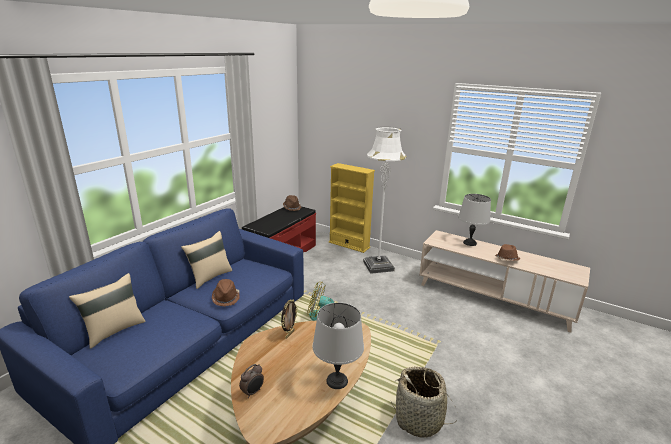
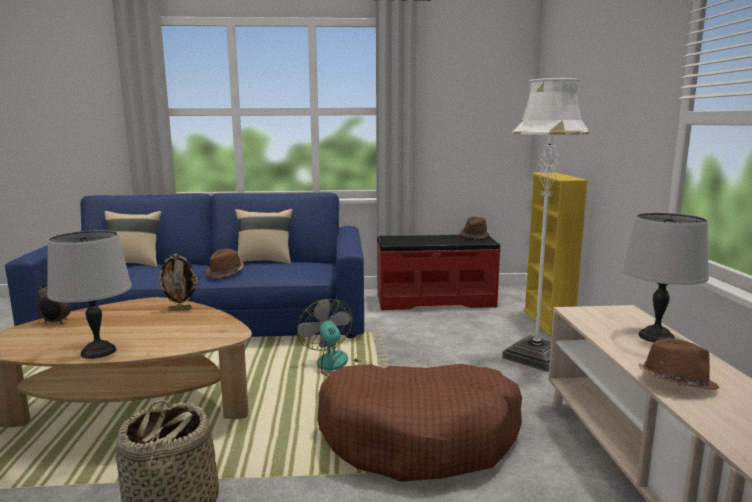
camera: 55 degrees right, 10 degrees down
none -> brown dog bed [317,364,522,482]

